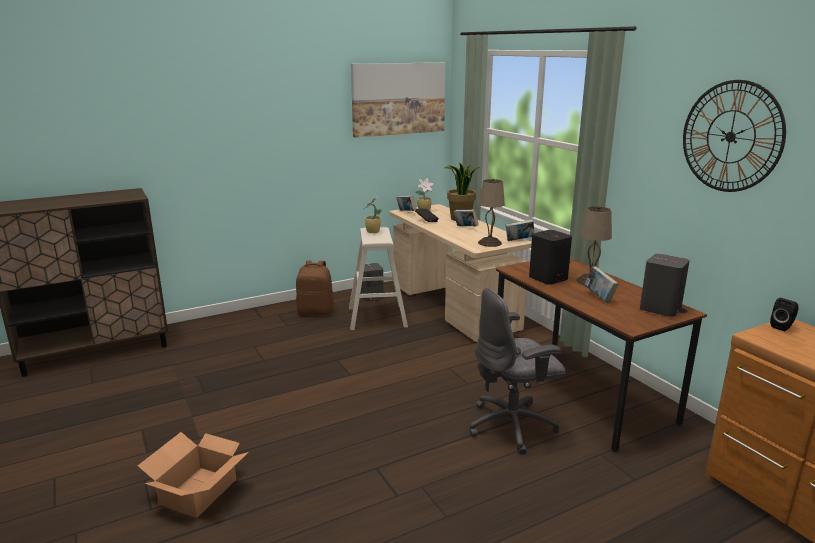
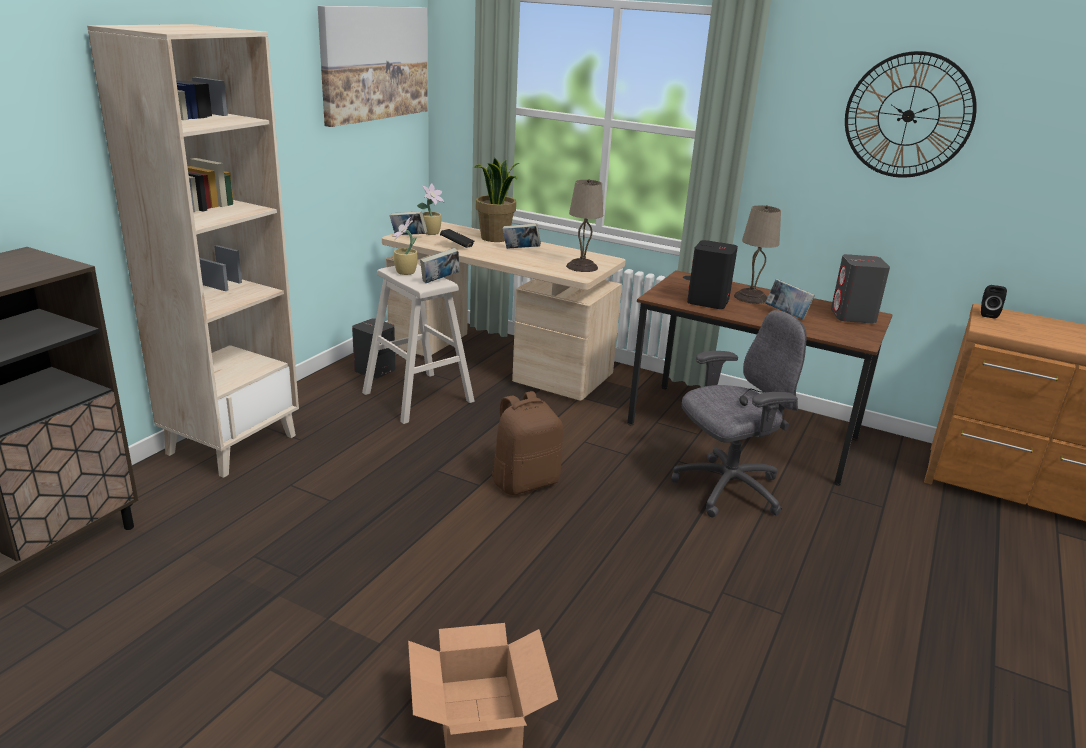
camera: 35 degrees left, 5 degrees up
brown backpack [296,261,334,315] -> brown backpack moved to [492,391,563,495]
grey office chair [469,288,566,455] -> grey office chair turned 150 degrees counterclockwise [671,310,807,517]
book [506,219,534,241] -> book moved to [420,248,460,283]
none -> beige bookcase [87,24,299,478]

